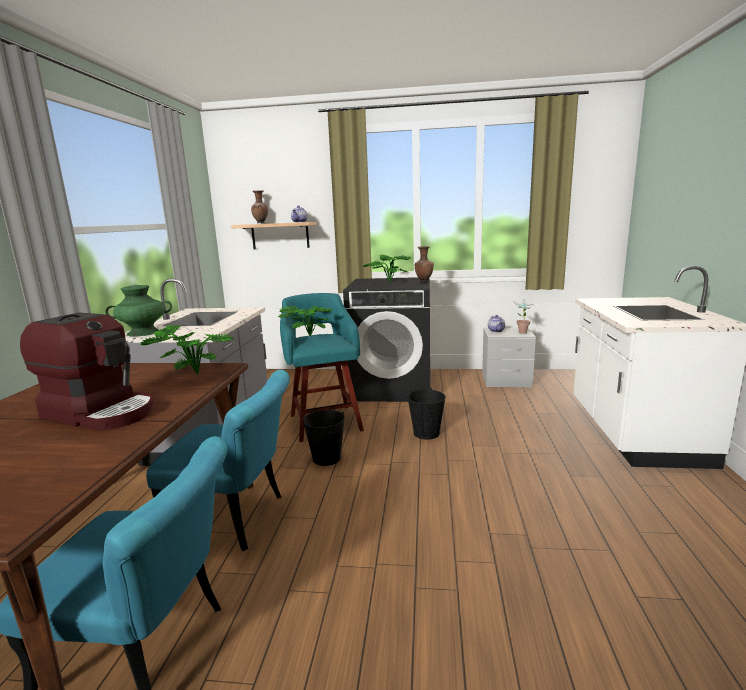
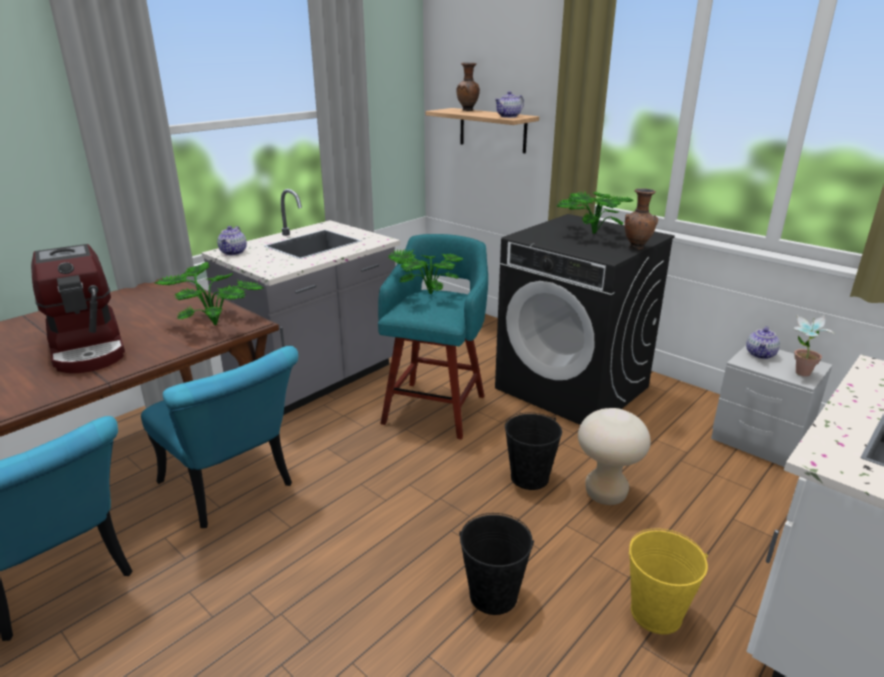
camera: 35 degrees right, 10 degrees up
green vase [105,285,172,337] -> teapot [217,226,247,255]
black bucket [303,409,345,466] -> black bucket moved to [459,513,534,615]
none -> beige stool [578,408,651,505]
none -> yellow bucket [629,528,708,635]

